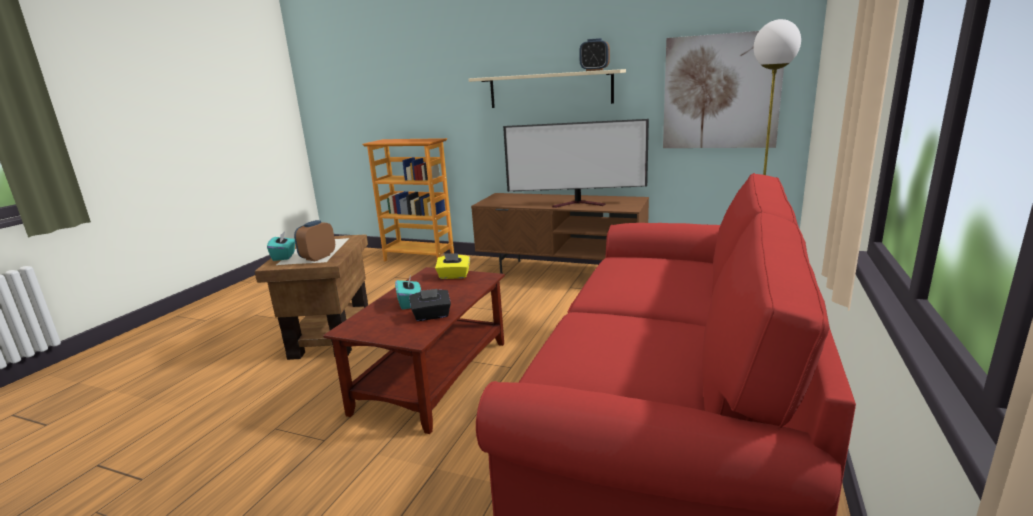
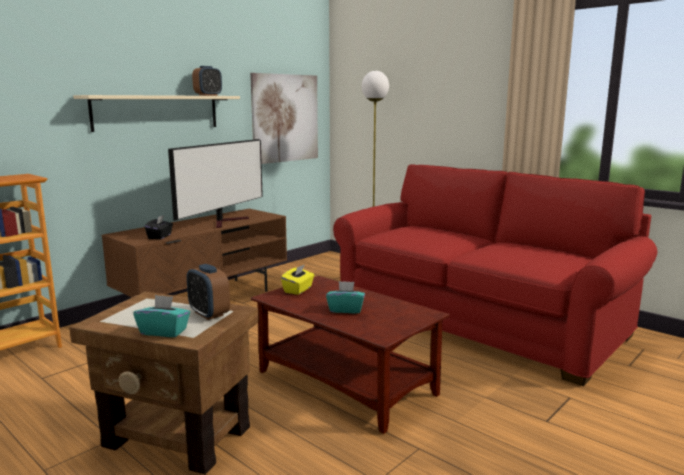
camera: 70 degrees left, 5 degrees down
black tissue box [409,289,451,321] -> black tissue box moved to [145,215,173,240]

